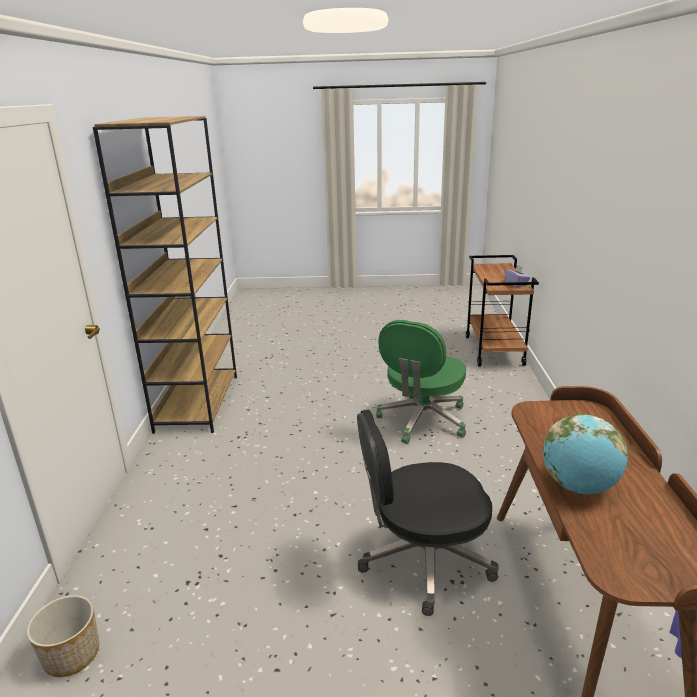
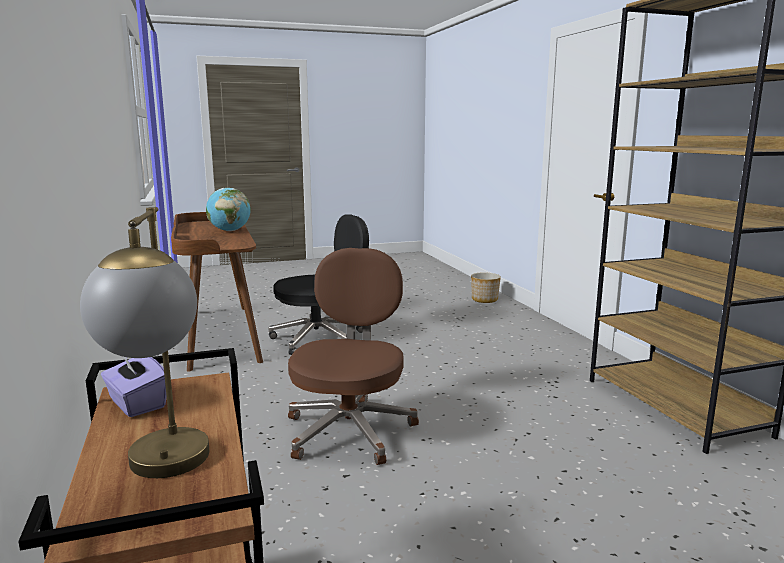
camera: 160 degrees right, 10 degrees down
green office chair [376,320,466,444] -> brown office chair [288,248,419,465]
none -> table lamp [80,207,209,478]

